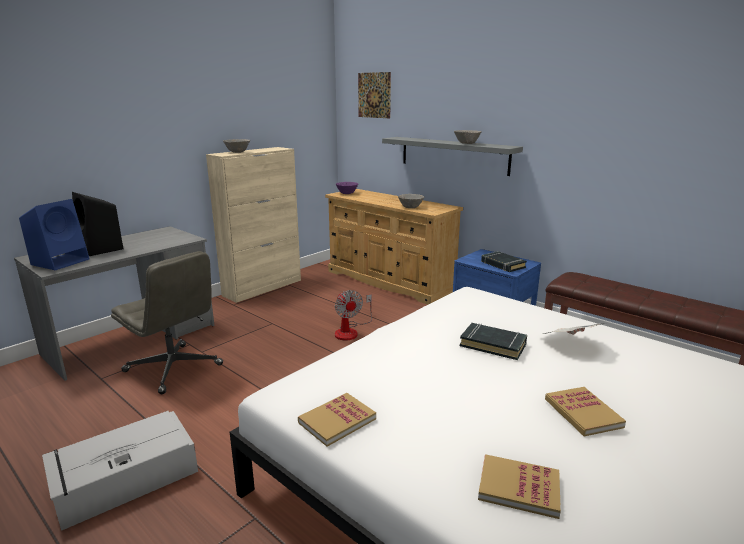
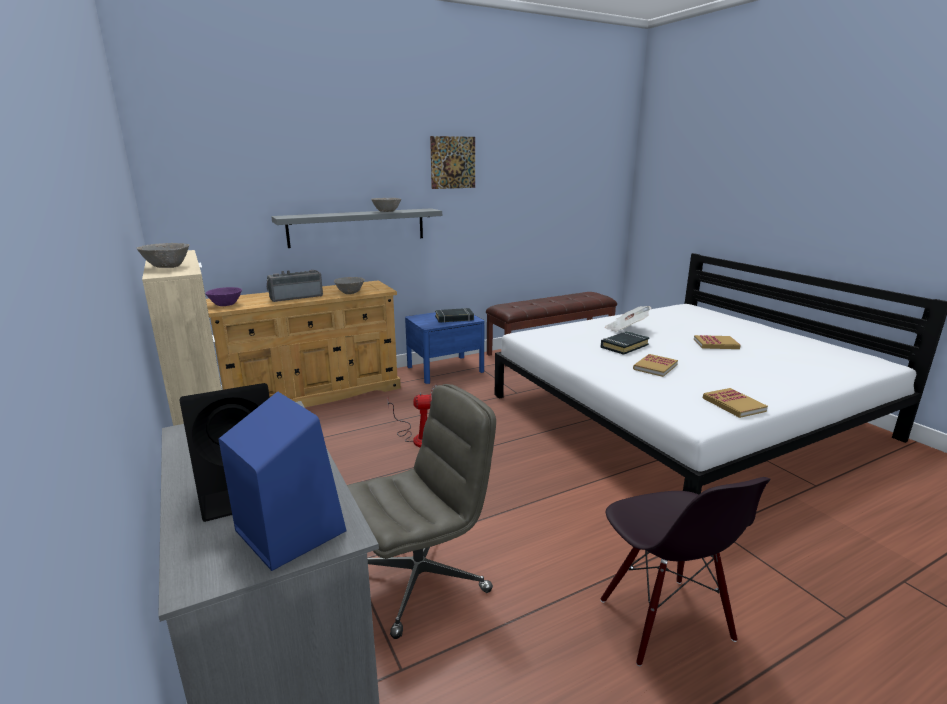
camera: 70 degrees left, 0 degrees up
grey storage box [42,411,198,531] -> black chair [601,477,771,666]
picture [358,72,391,118] -> picture moved to [430,136,475,189]
book [478,454,561,519] -> book moved to [633,354,678,377]
none -> radio [267,270,323,302]

